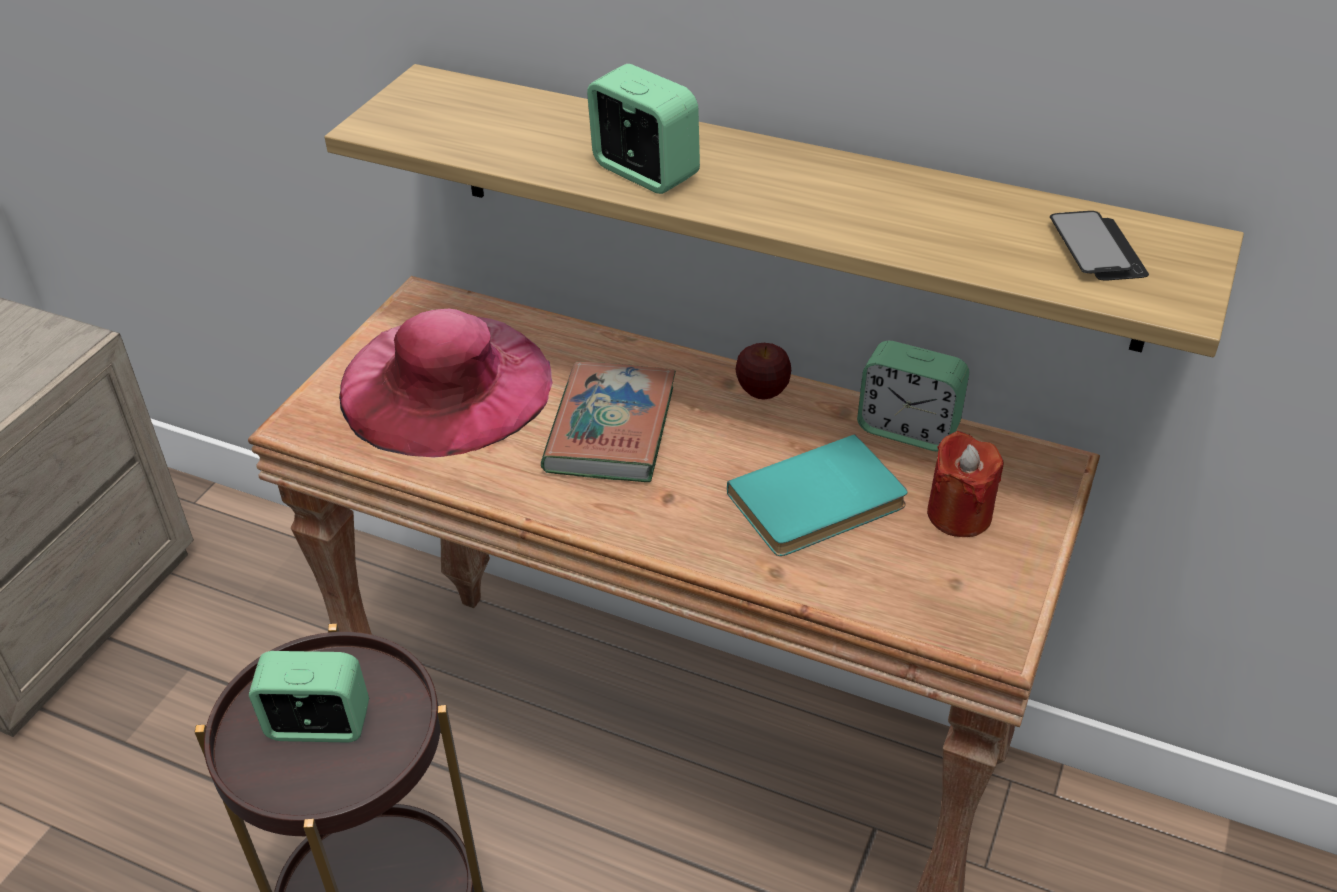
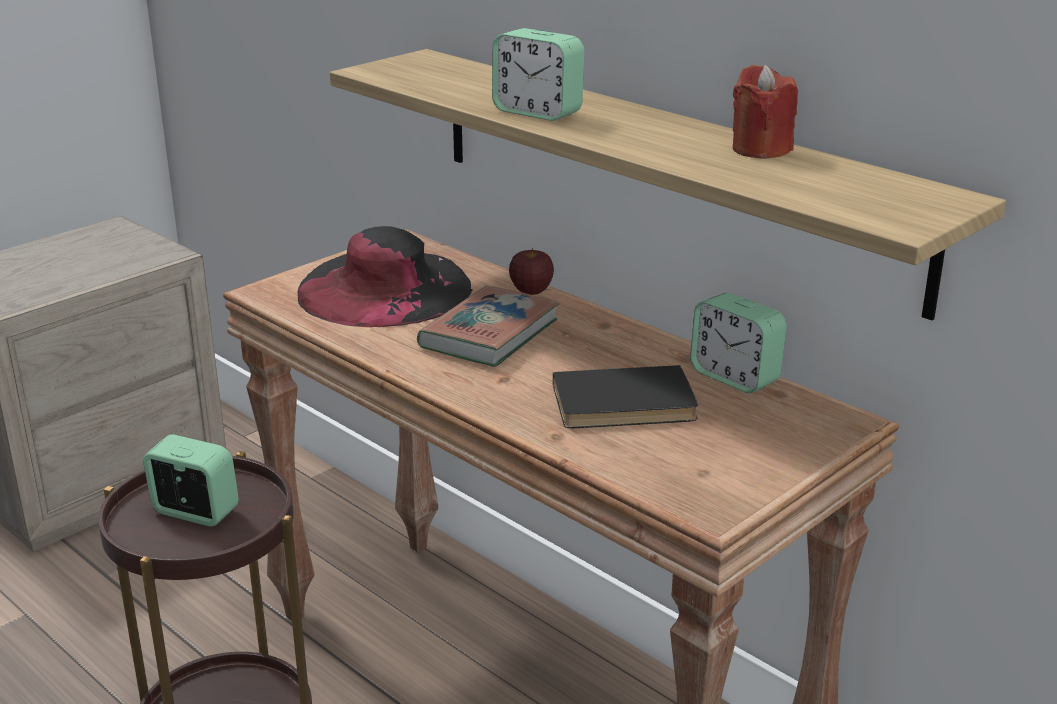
camera: 20 degrees right, 15 degrees down
pink hat [339,309,552,458] -> black hat [298,226,472,327]
alarm clock [587,64,700,194] -> alarm clock turned 150 degrees clockwise [492,28,584,121]
turquoise book [727,434,908,556] -> black book [553,365,698,428]
apple [735,343,791,399] -> apple moved to [509,248,554,295]
red candle [927,431,1004,537] -> red candle moved to [733,65,798,159]
phone [1050,211,1149,281] -> none

